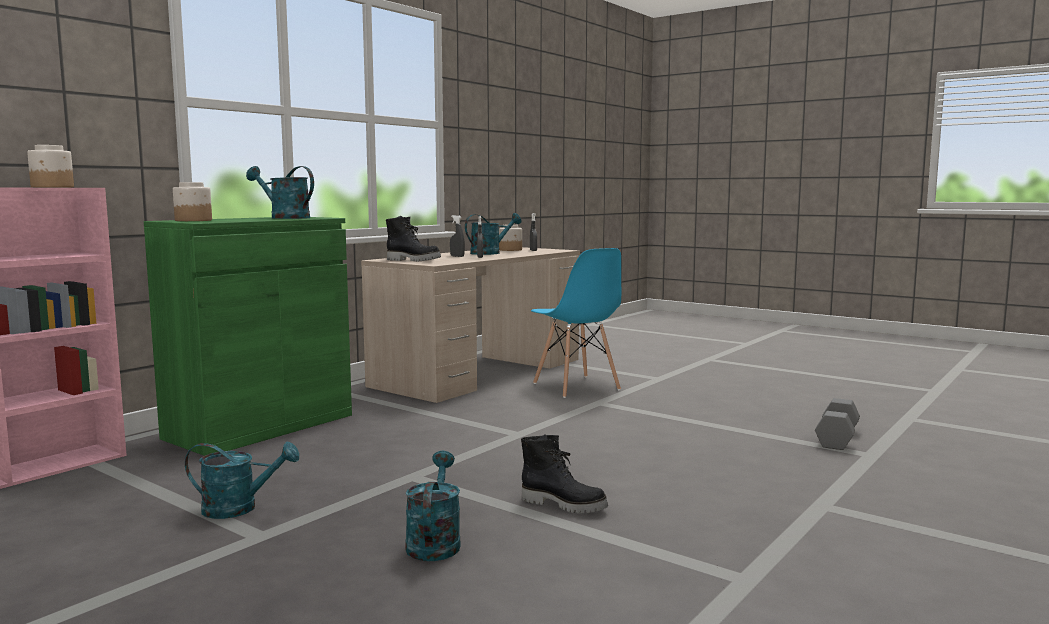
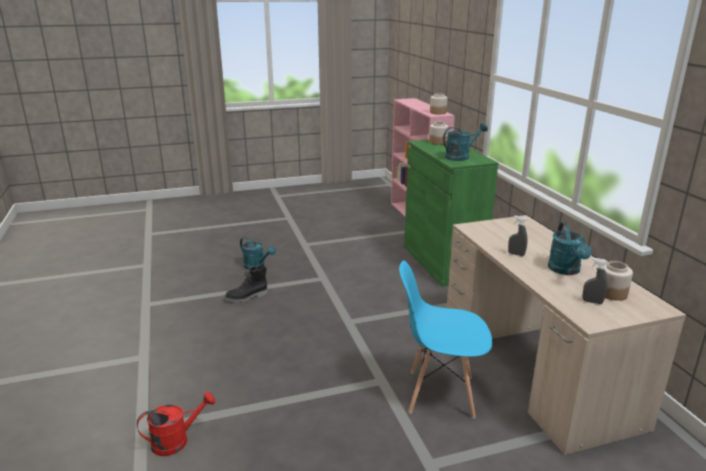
camera: 125 degrees right, 15 degrees up
turquoise watering can [185,442,299,519] -> none
black boot [386,216,441,261] -> none
grey spray bottle [450,215,465,257] -> none
grey dumbbell [815,398,860,450] -> red watering can [137,392,215,456]

